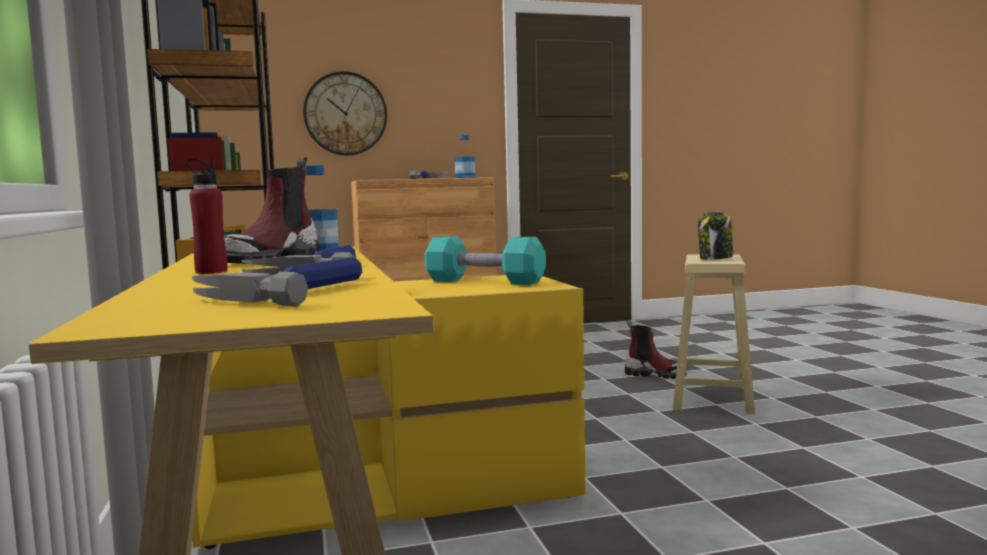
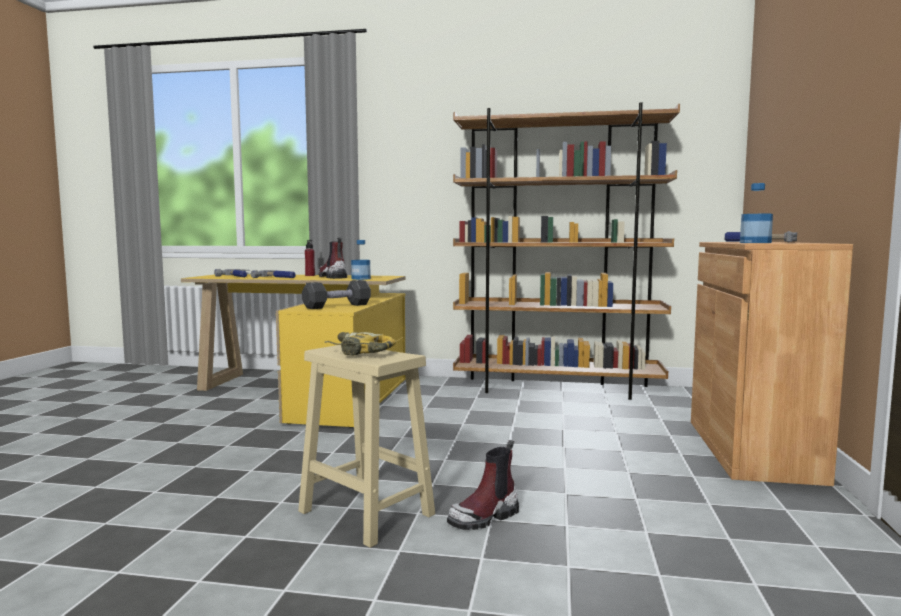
camera: 115 degrees right, 0 degrees up
wall clock [303,71,387,155] -> none
turquoise dumbbell [424,236,546,285] -> black dumbbell [302,280,371,309]
jar [698,211,734,260] -> power drill [325,332,396,356]

